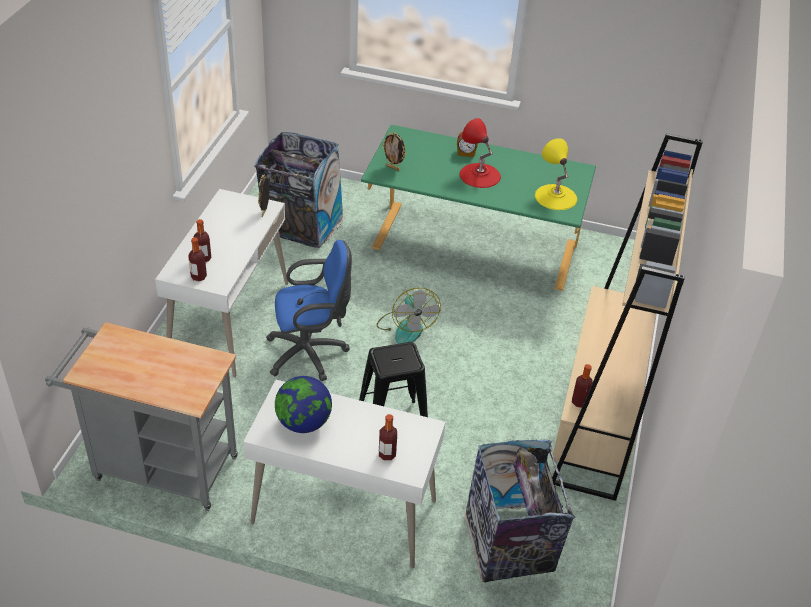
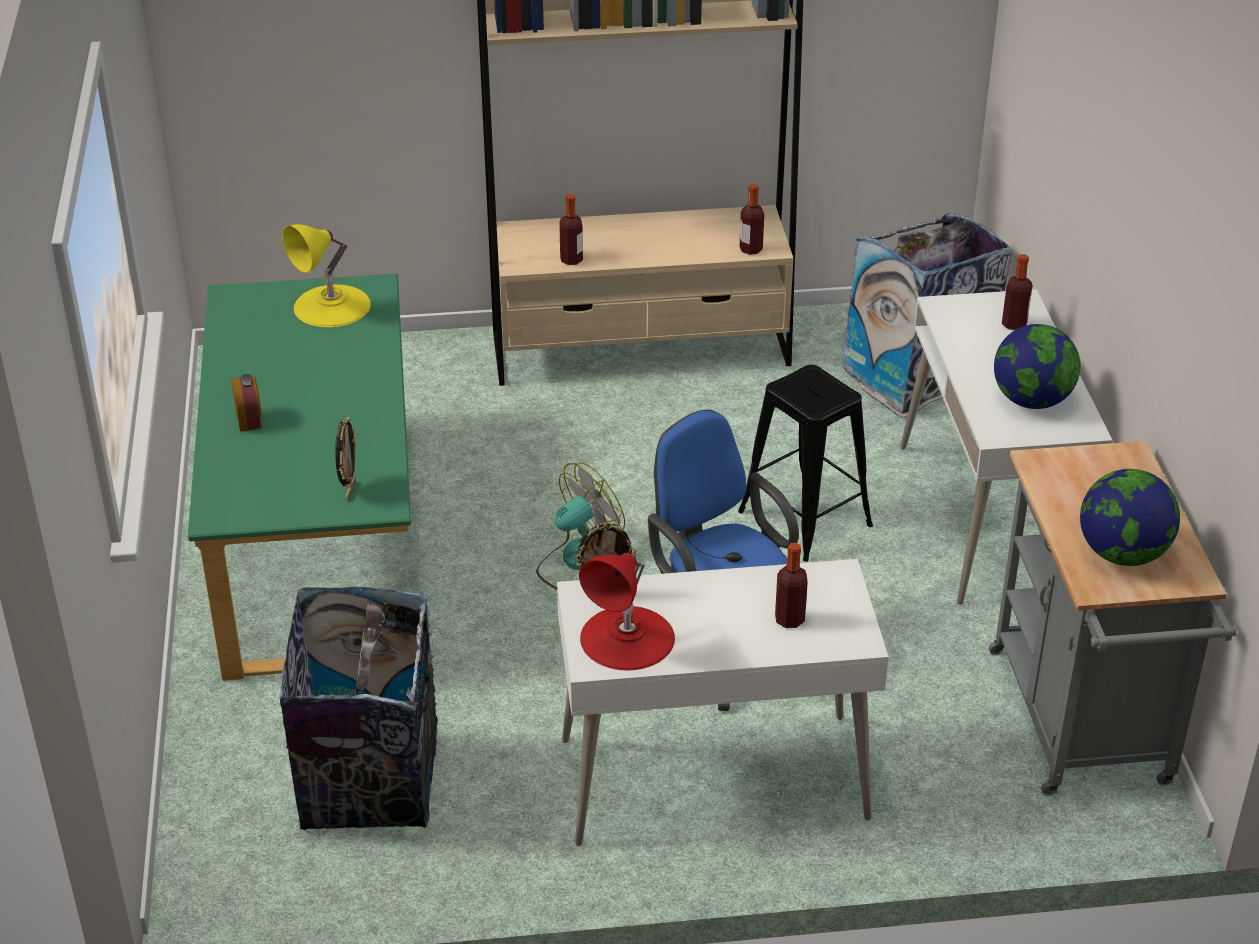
camera: 110 degrees left, 5 degrees down
bottle [188,237,207,281] -> bottle moved to [559,194,583,265]
red table lamp [459,118,501,188] -> red table lamp moved to [579,553,675,670]
none -> globe [1080,469,1180,566]

